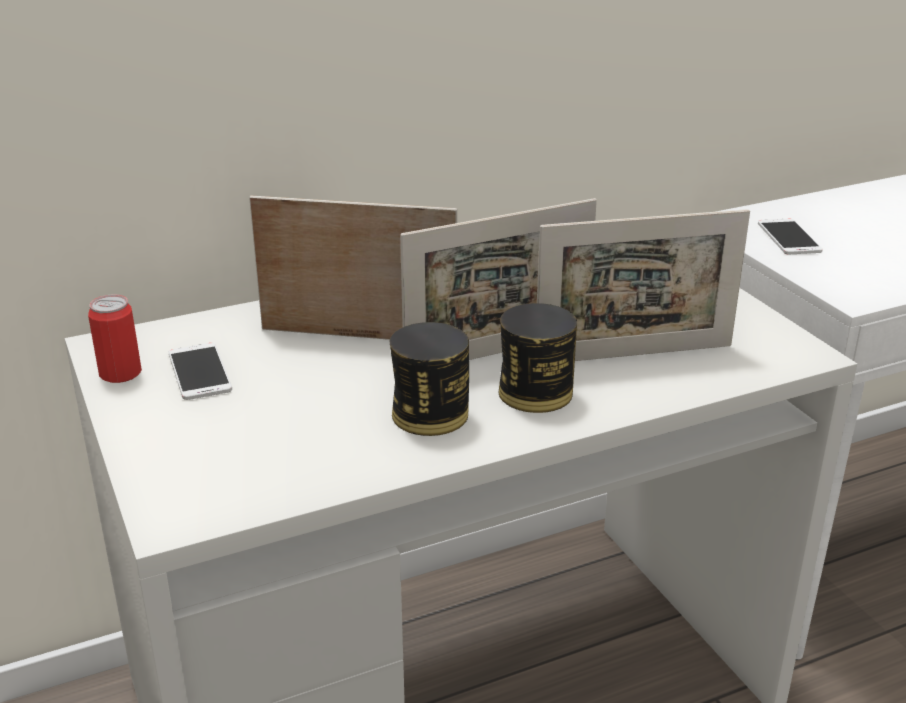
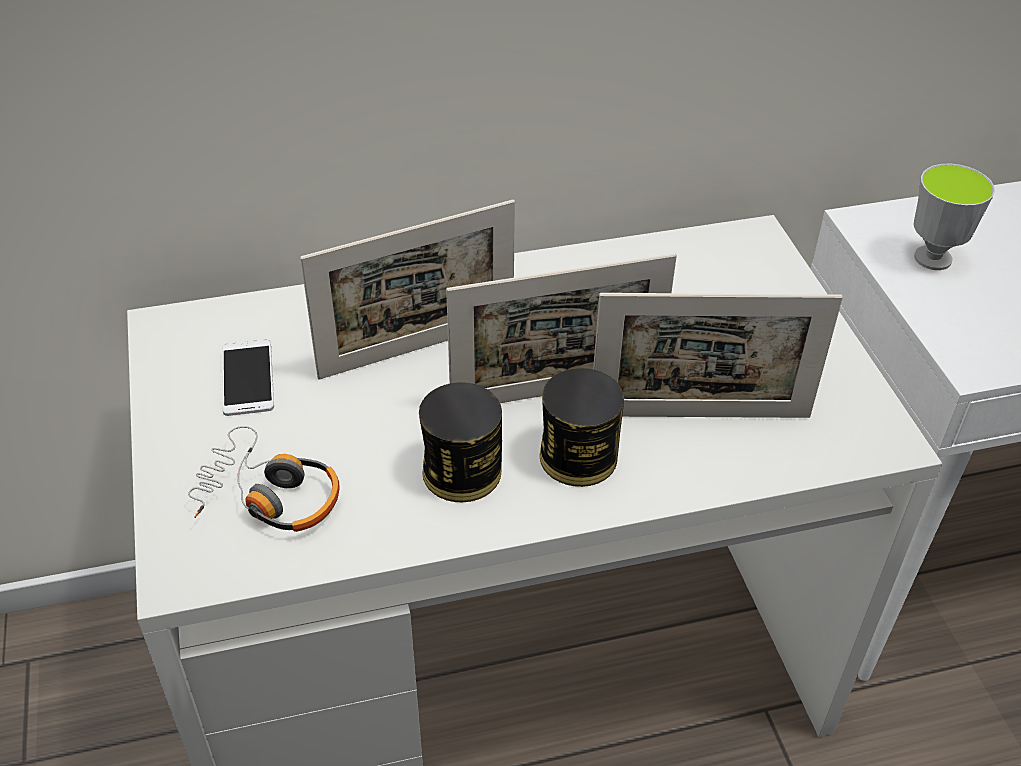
camera: 10 degrees right, 15 degrees up
can [88,295,142,383] -> none
picture frame [249,196,457,340] -> picture frame turned 135 degrees clockwise [300,200,515,380]
phone [758,219,823,254] -> cup [914,164,995,270]
none -> headphones [188,426,339,532]

